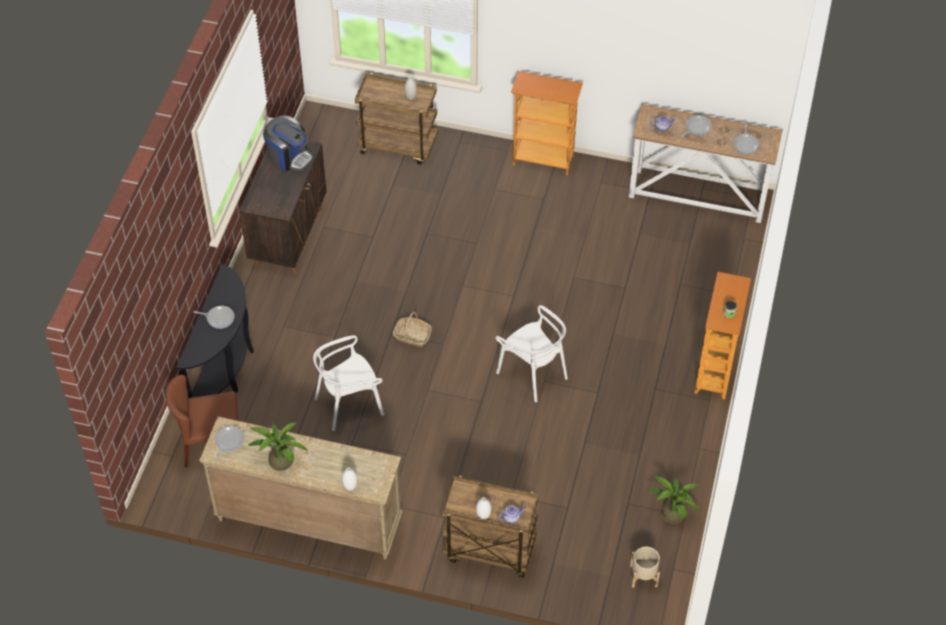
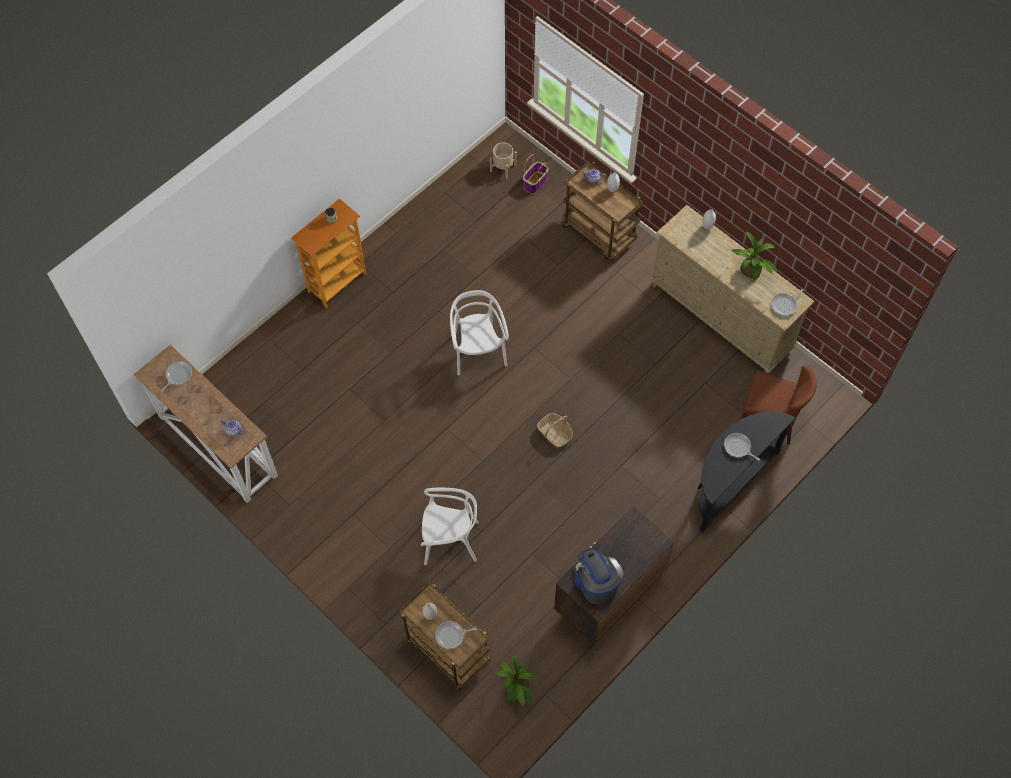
camera: 150 degrees left, 10 degrees up
white chair [313,335,384,431] -> white chair moved to [421,488,479,565]
bookcase [511,71,583,176] -> none
potted plant [648,475,701,524] -> potted plant moved to [494,653,539,707]
frying pan [681,115,712,137] -> frying pan moved to [435,621,477,649]
none -> basket [523,154,548,194]

